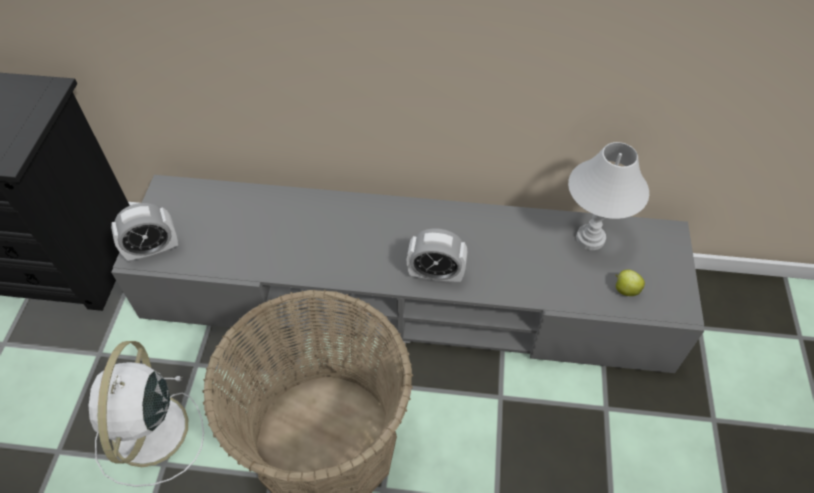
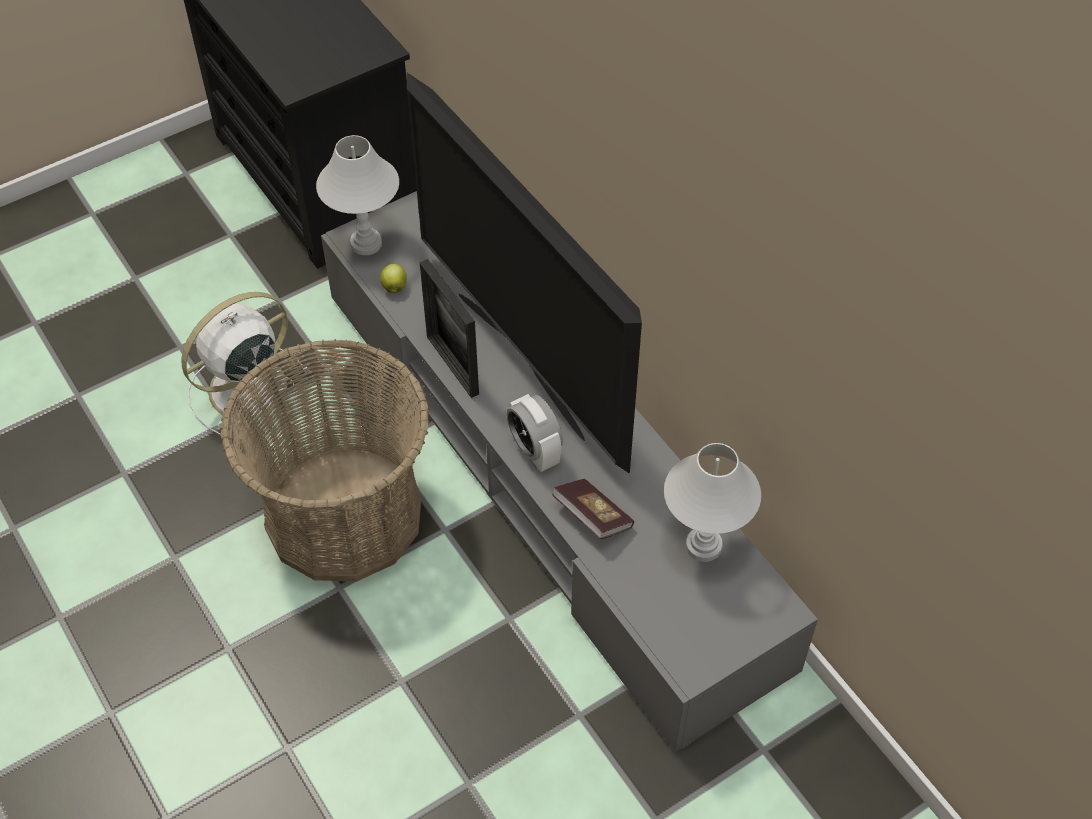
camera: 50 degrees right, 0 degrees up
alarm clock [111,203,178,262] -> white table lamp [316,135,399,255]
apple [615,270,645,296] -> apple moved to [380,263,407,293]
none -> television [407,73,642,474]
none -> picture frame [420,259,479,398]
none -> book [552,479,634,539]

